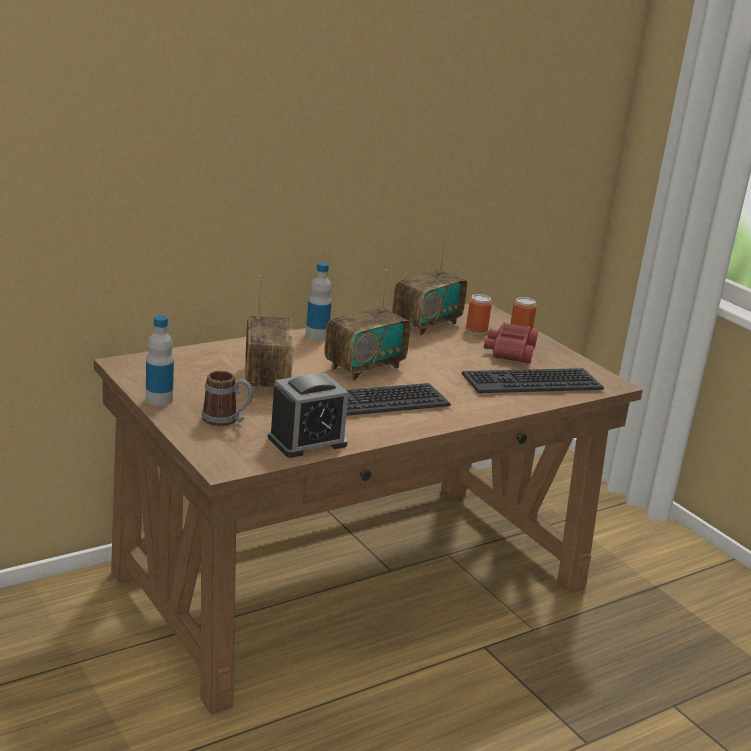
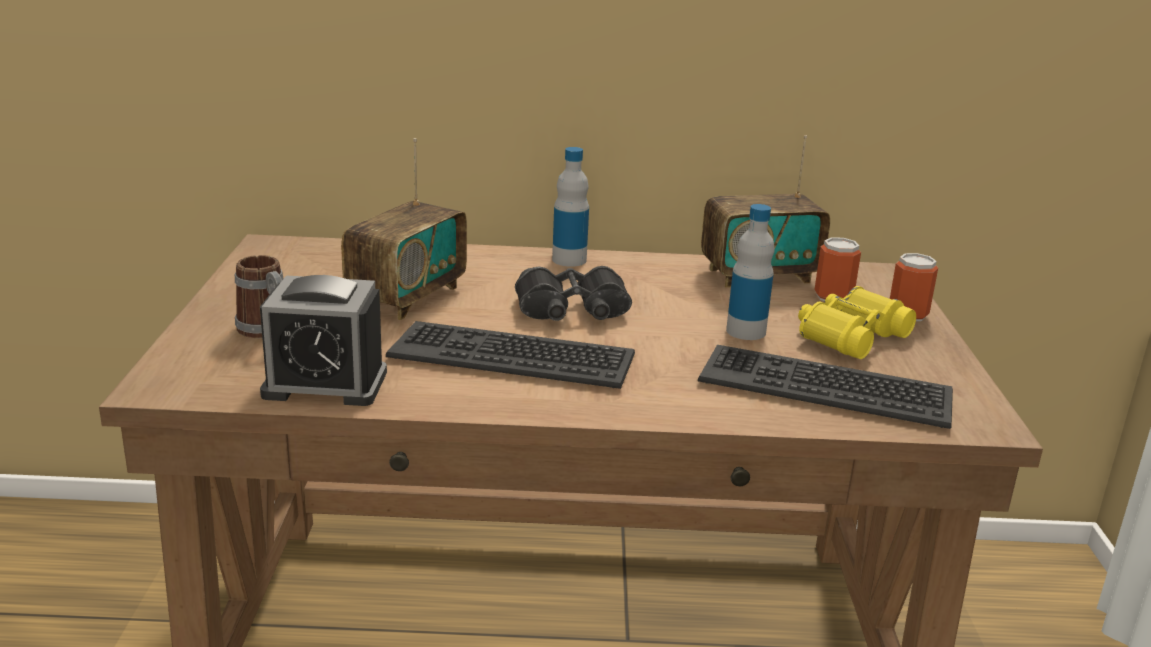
camera: 35 degrees right, 0 degrees up
bottle [146,315,174,406] -> bottle moved to [726,204,775,340]
radio [324,269,411,381] -> black binoculars [515,266,632,321]
red binoculars [484,322,538,363] -> yellow binoculars [798,286,916,359]

